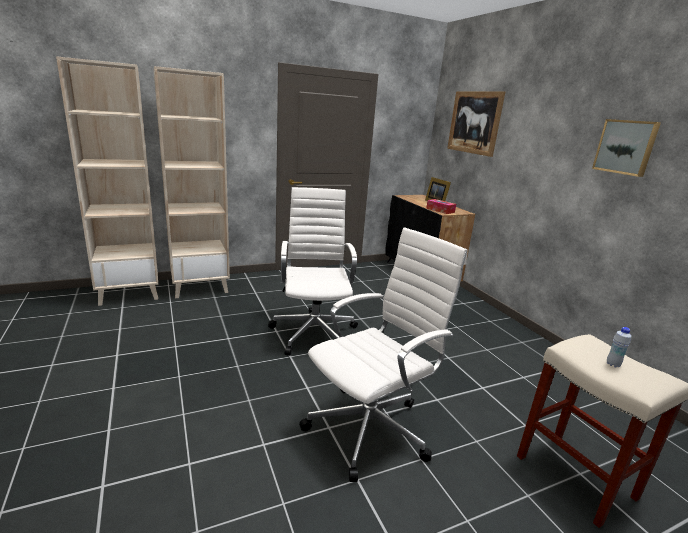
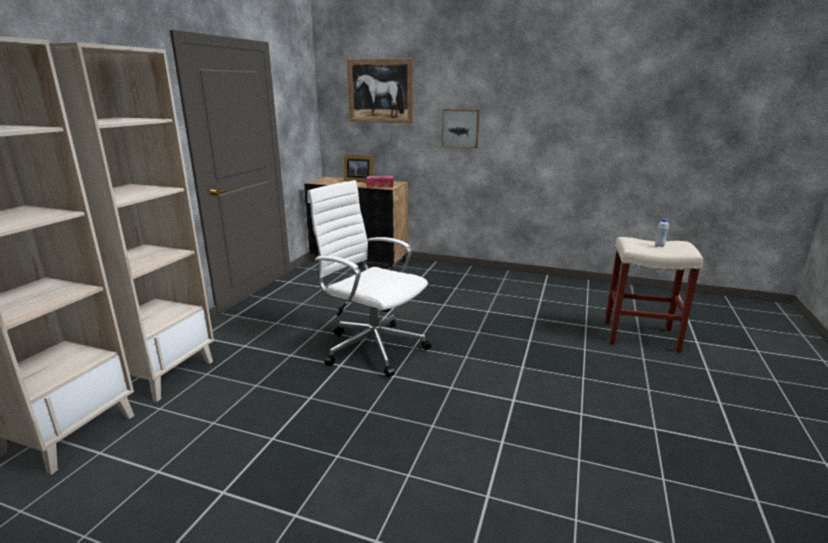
camera: 45 degrees left, 0 degrees up
white office chair [299,227,468,482] -> none
picture [592,119,661,177] -> picture moved to [442,109,479,148]

